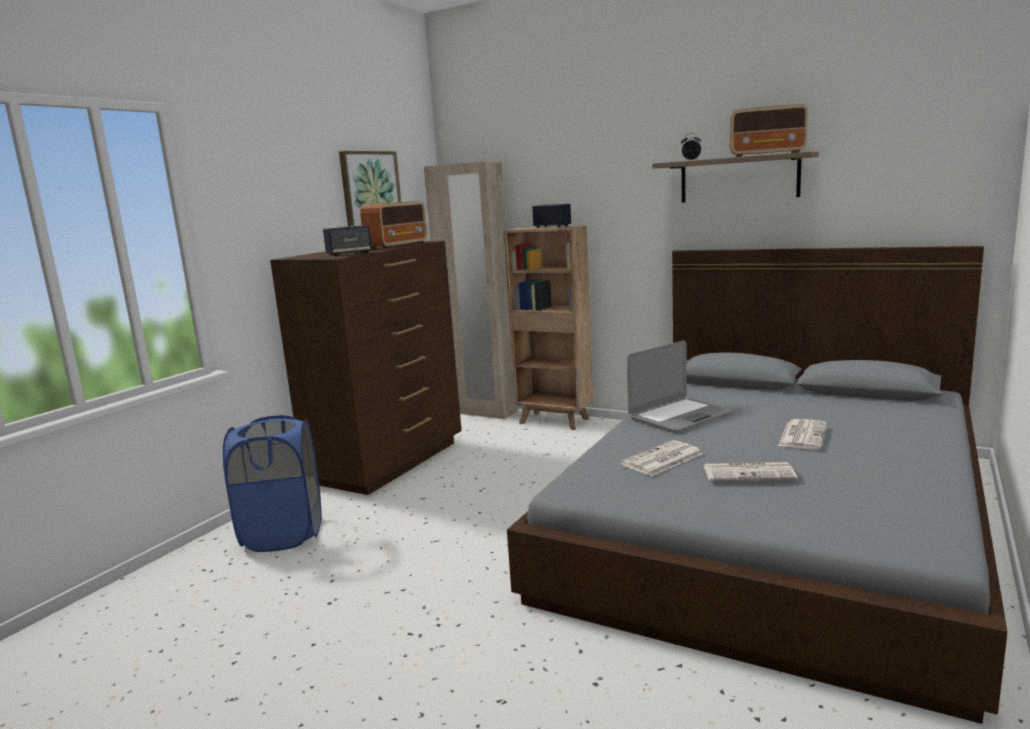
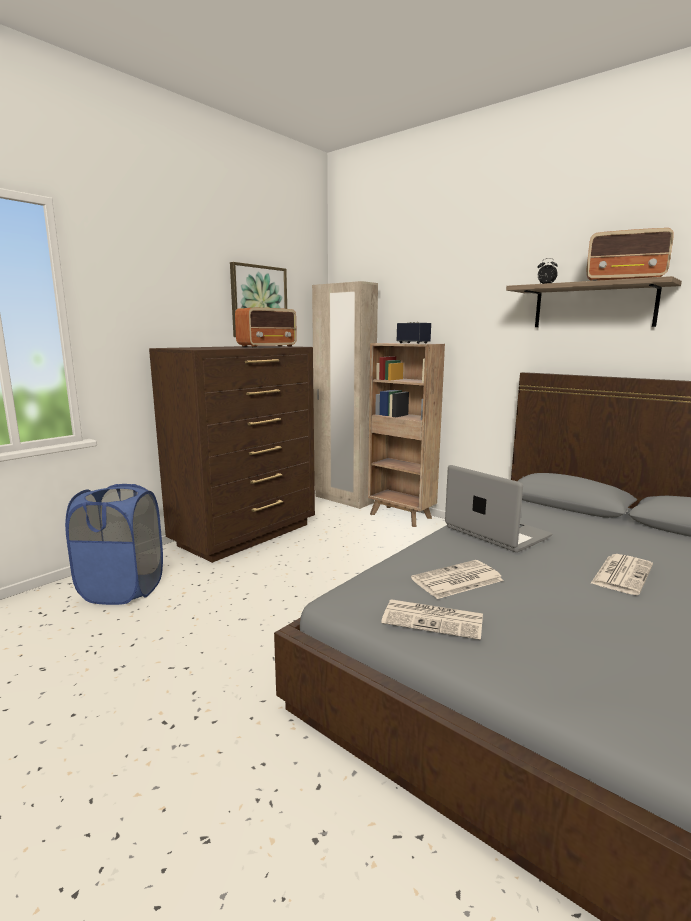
camera: 10 degrees right, 0 degrees up
speaker [323,225,372,256] -> none
laptop [627,341,733,432] -> laptop turned 105 degrees counterclockwise [445,465,552,552]
newspaper [704,462,797,481] -> newspaper moved to [381,599,483,640]

